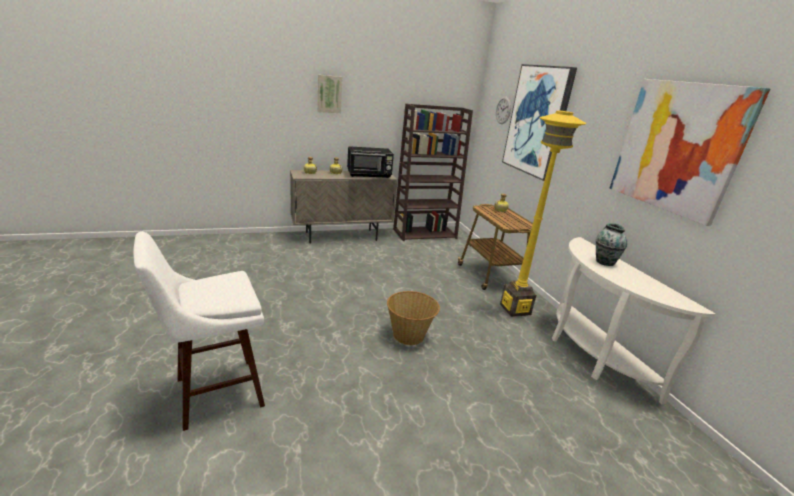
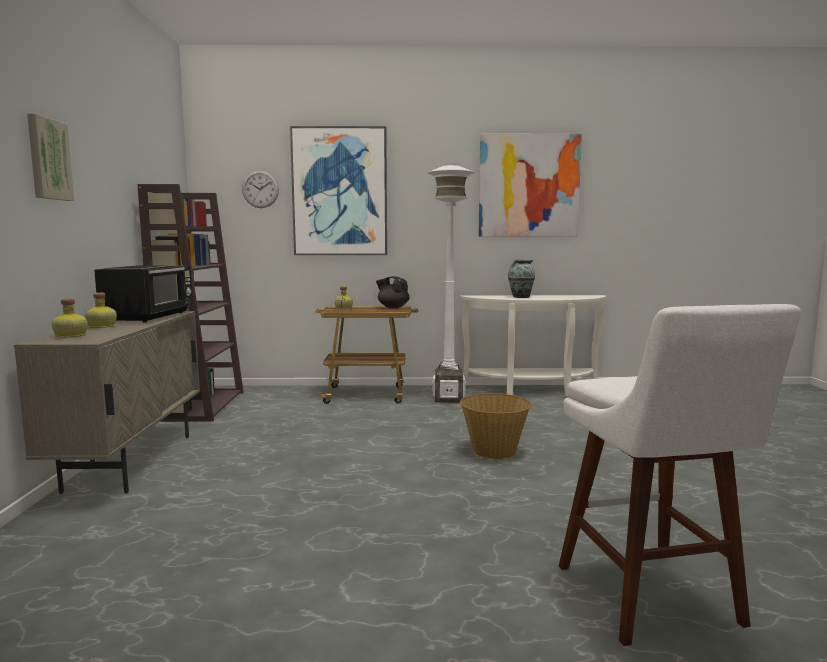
camera: 70 degrees left, 15 degrees down
yellow floor lamp [500,110,586,317] -> white floor lamp [428,162,474,403]
none -> black teapot [376,276,409,308]

